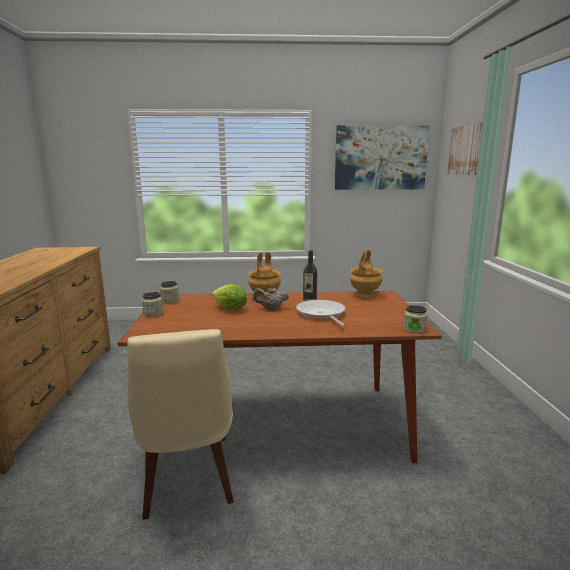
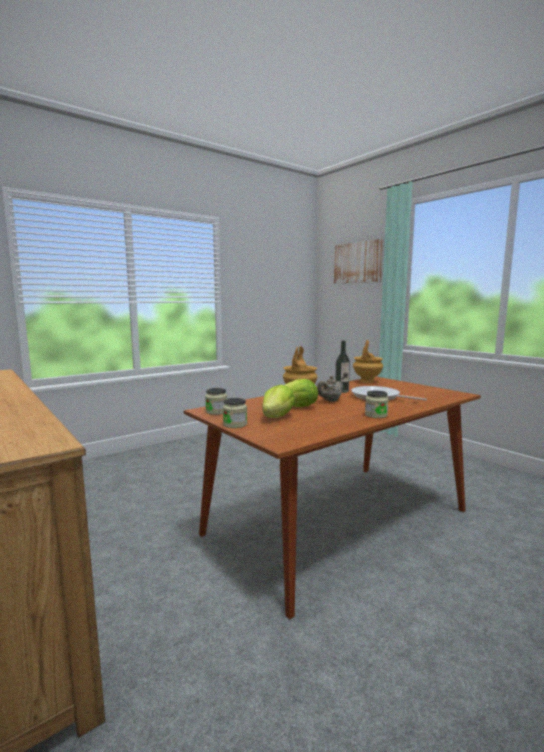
camera: 35 degrees left, 5 degrees down
beige chair [127,329,234,520] -> none
picture [335,125,430,190] -> none
jar [403,305,427,334] -> jar moved to [365,390,389,418]
none -> lettuce [262,385,295,418]

